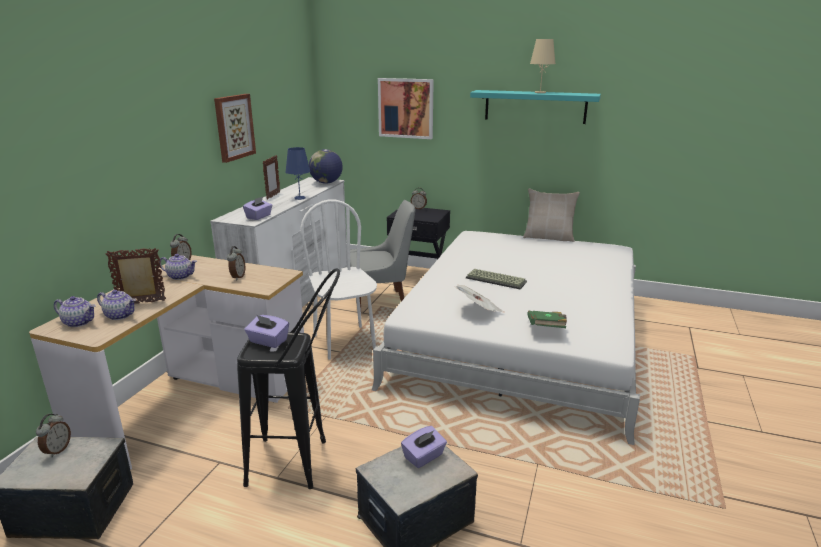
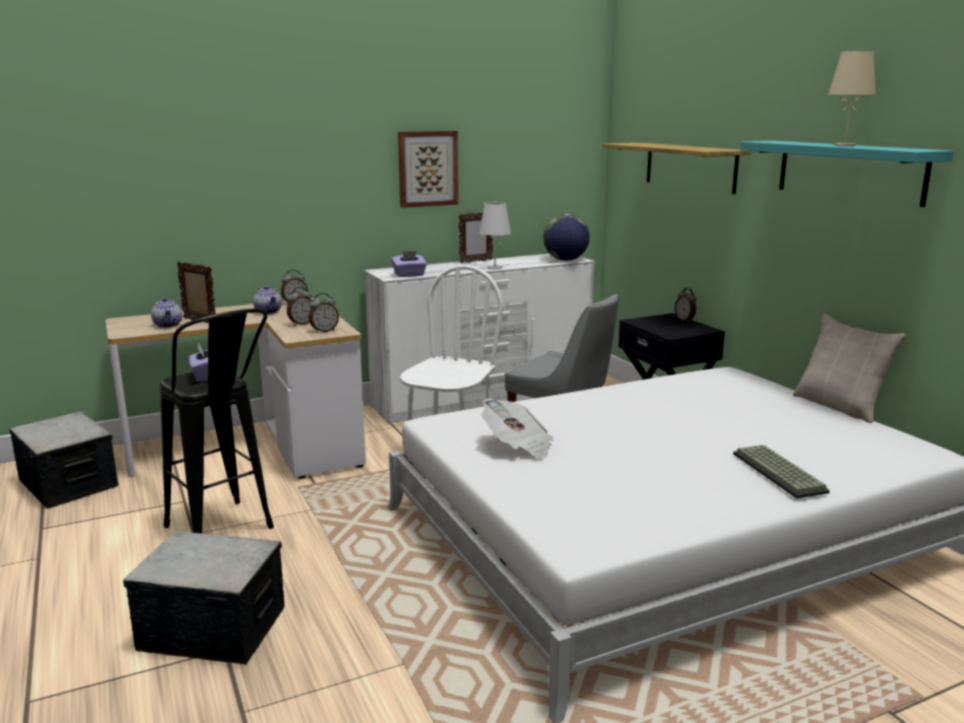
camera: 45 degrees right, 5 degrees down
alarm clock [36,414,71,457] -> alarm clock moved to [309,293,339,333]
teapot [54,296,96,327] -> none
blue table lamp [285,147,311,200] -> white table lamp [479,202,511,269]
picture [378,78,434,139] -> shelf [602,143,751,194]
purple tissue box [401,426,447,468] -> none
keyboard [466,269,527,289] -> keyboard moved to [733,445,830,498]
green book [527,311,567,328] -> none

